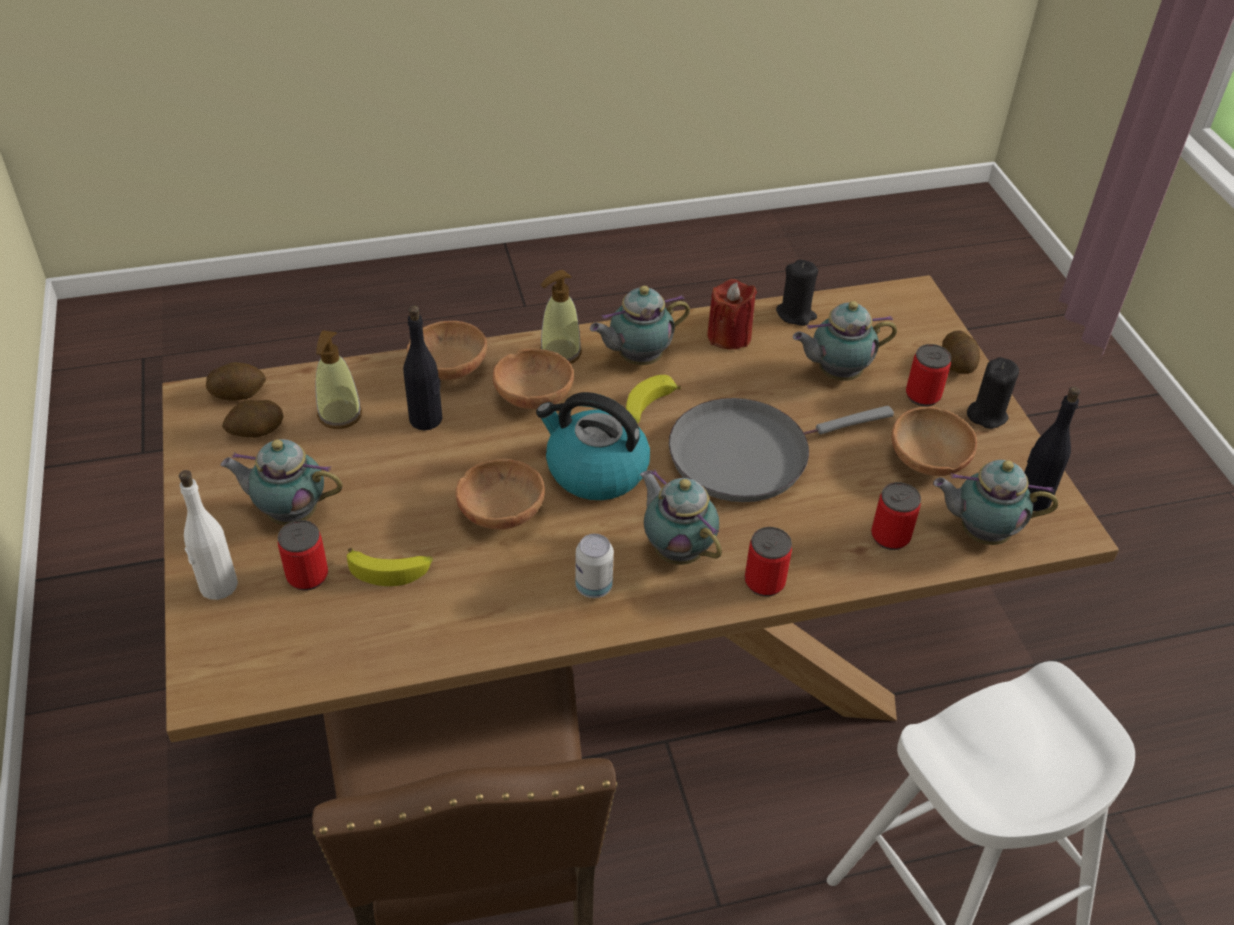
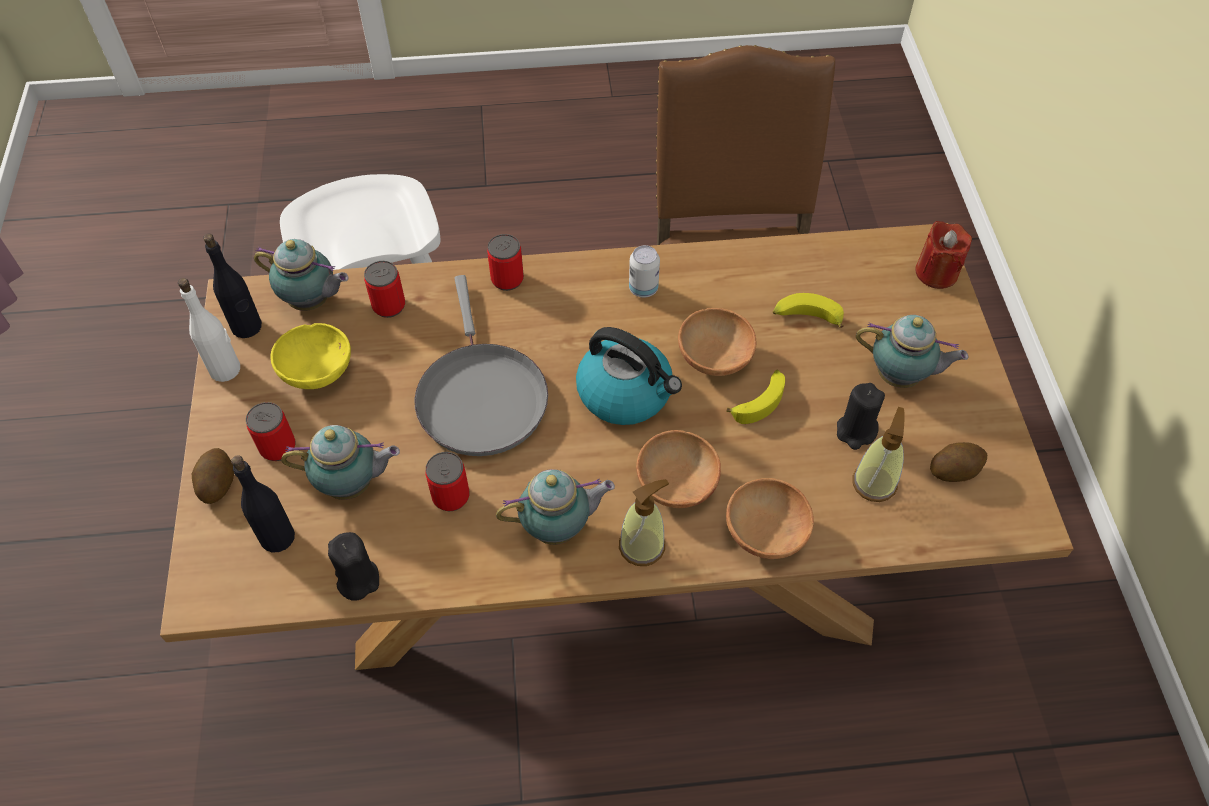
camera: 170 degrees left, 10 degrees up
white bottle [179,470,238,600] -> white bottle moved to [178,278,240,382]
potato [206,362,266,401] -> none
can [278,520,328,591] -> can moved to [425,452,469,511]
black bottle [403,305,443,431] -> black bottle moved to [231,455,295,553]
banana [626,375,681,424] -> banana moved to [726,370,785,424]
teapot [640,469,722,565] -> none
grey frying pan [669,398,894,502] -> grey frying pan turned 90 degrees clockwise [414,275,548,456]
red candle [707,279,757,350] -> red candle moved to [915,221,972,289]
brown bowl [892,407,977,476] -> yellow bowl [270,323,351,389]
black candle [967,357,1019,429] -> black candle moved to [837,383,885,450]

